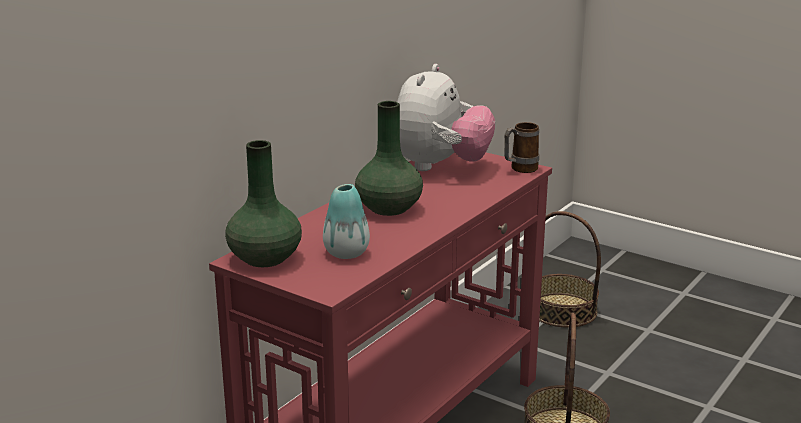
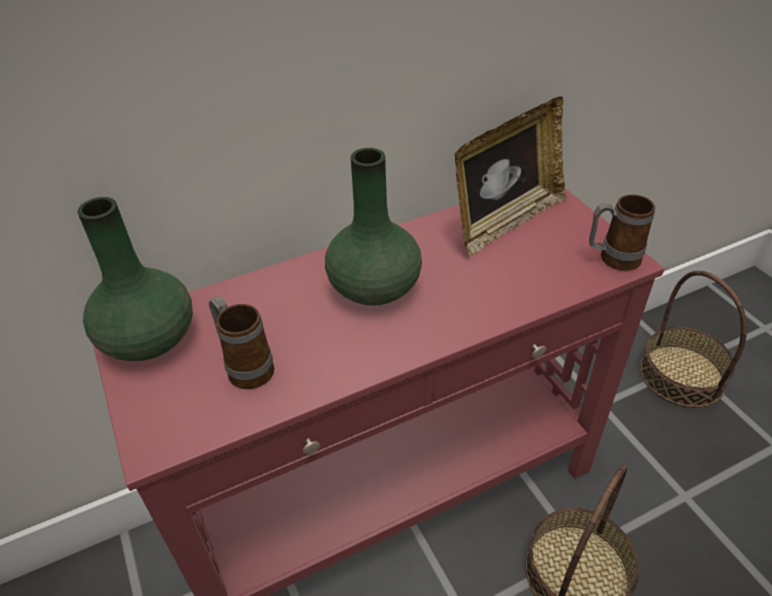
camera: 30 degrees right, 20 degrees up
vase [323,184,370,259] -> mug [209,297,274,389]
plush toy [397,64,495,171] -> picture frame [455,96,567,256]

